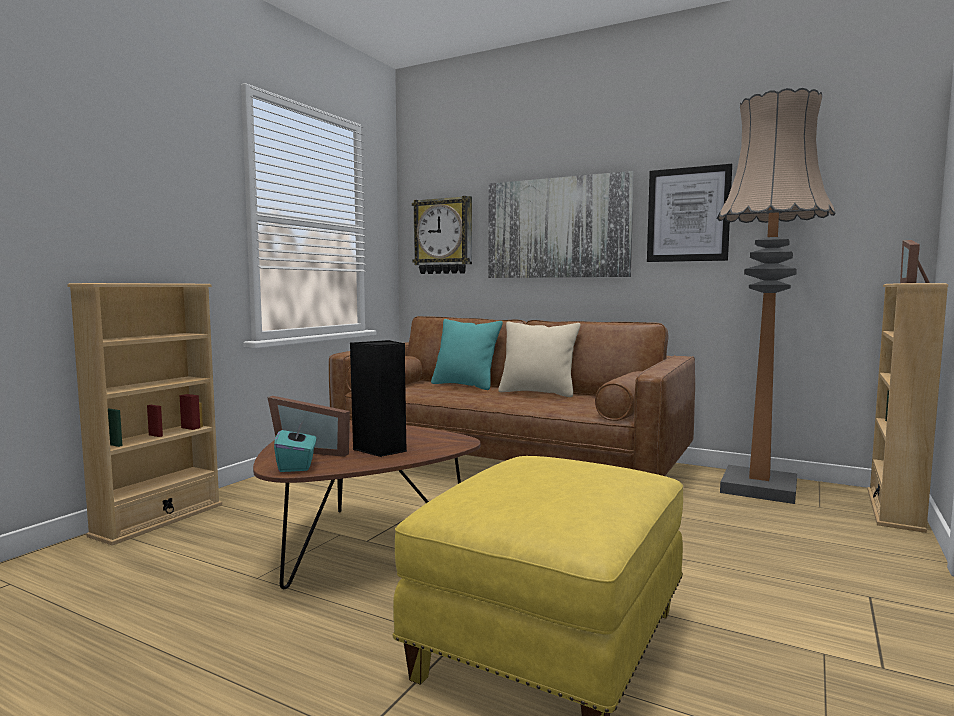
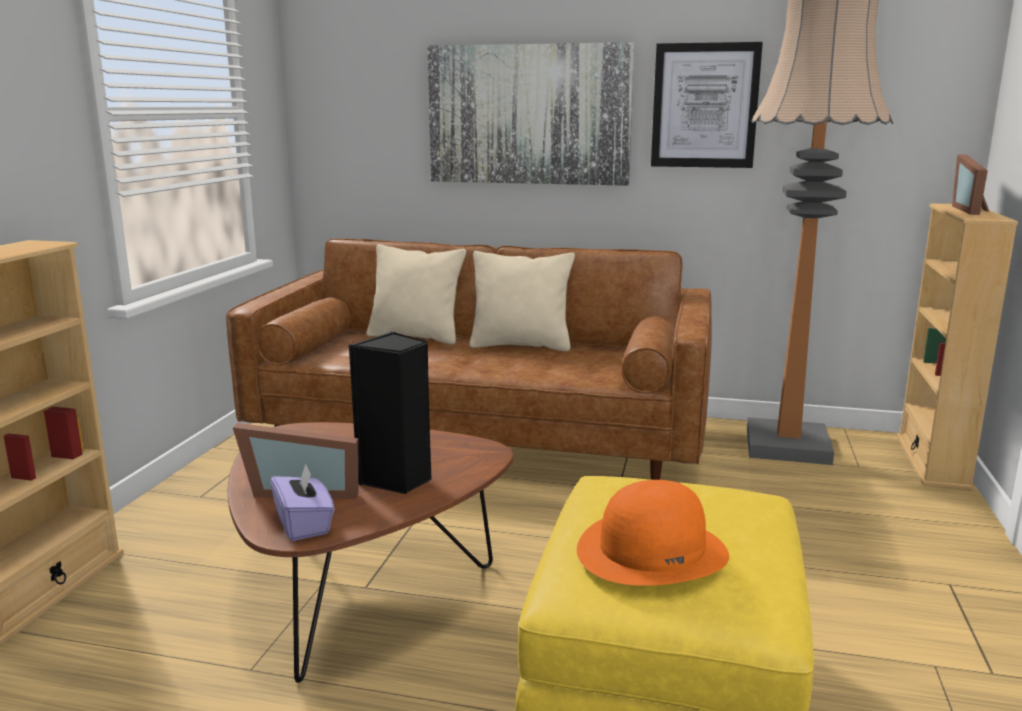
camera: 15 degrees left, 10 degrees up
turquoise tissue box [274,420,316,472] -> purple tissue box [270,464,335,541]
wall clock [412,196,472,274] -> none
turquoise pillow [431,319,503,390] -> beige pillow [367,244,466,345]
none -> orange hat [577,480,729,586]

